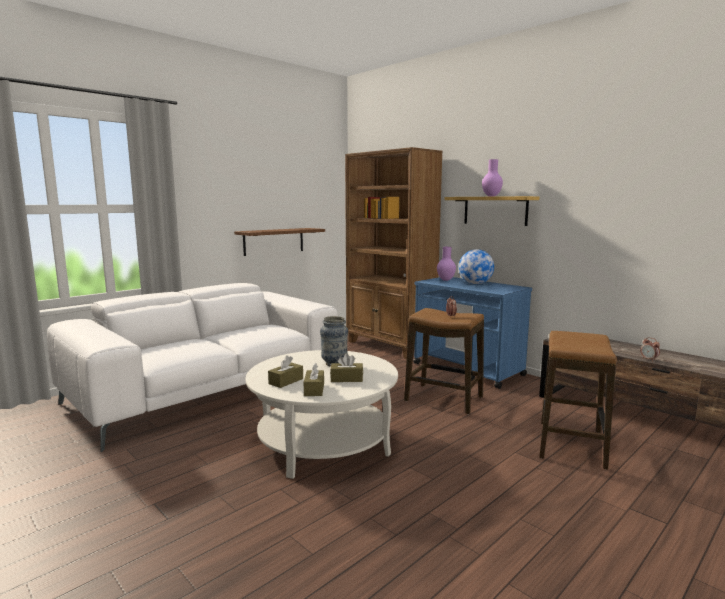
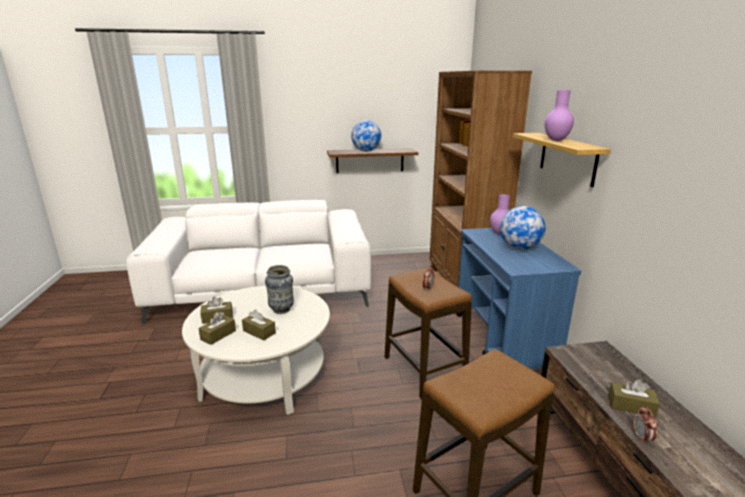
camera: 35 degrees right, 10 degrees up
none -> globe [351,120,381,152]
none -> brown tissue box [608,379,660,417]

